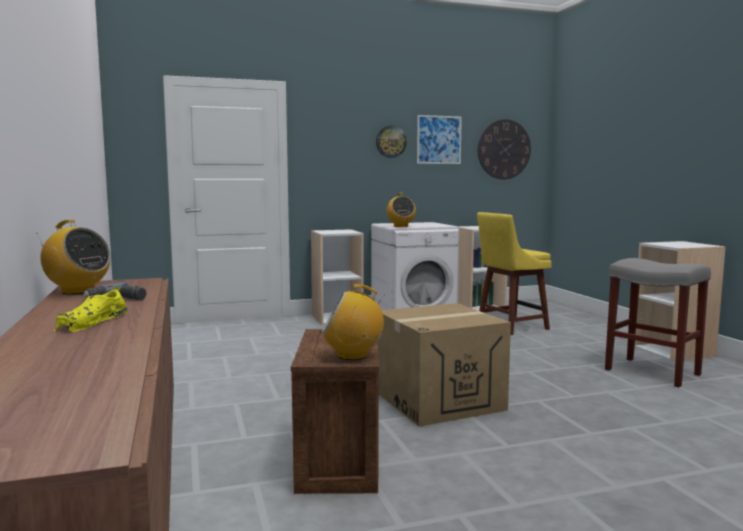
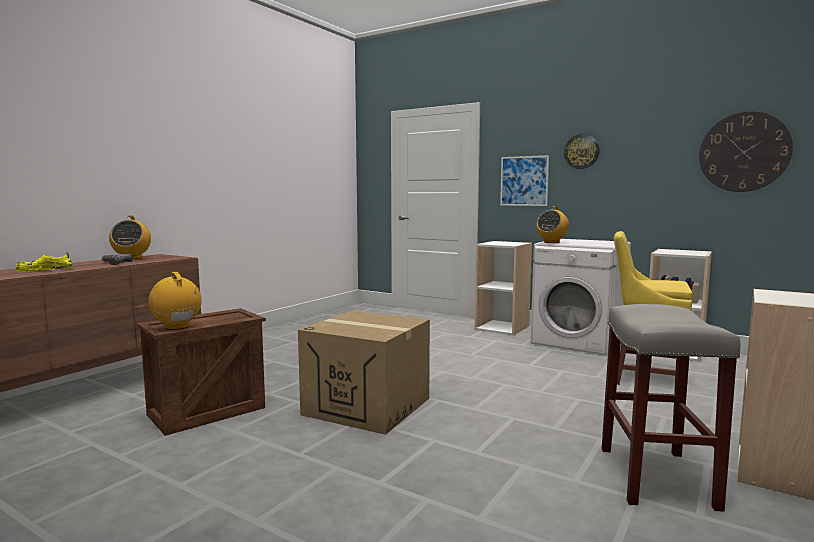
camera: 50 degrees right, 0 degrees up
picture [417,115,462,164] -> picture moved to [500,155,549,206]

